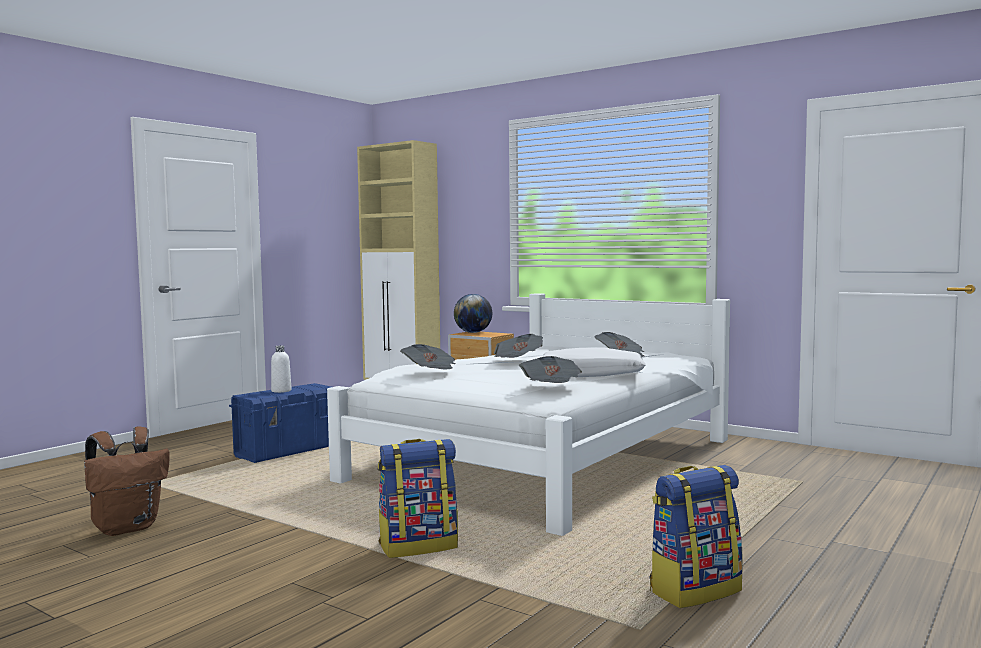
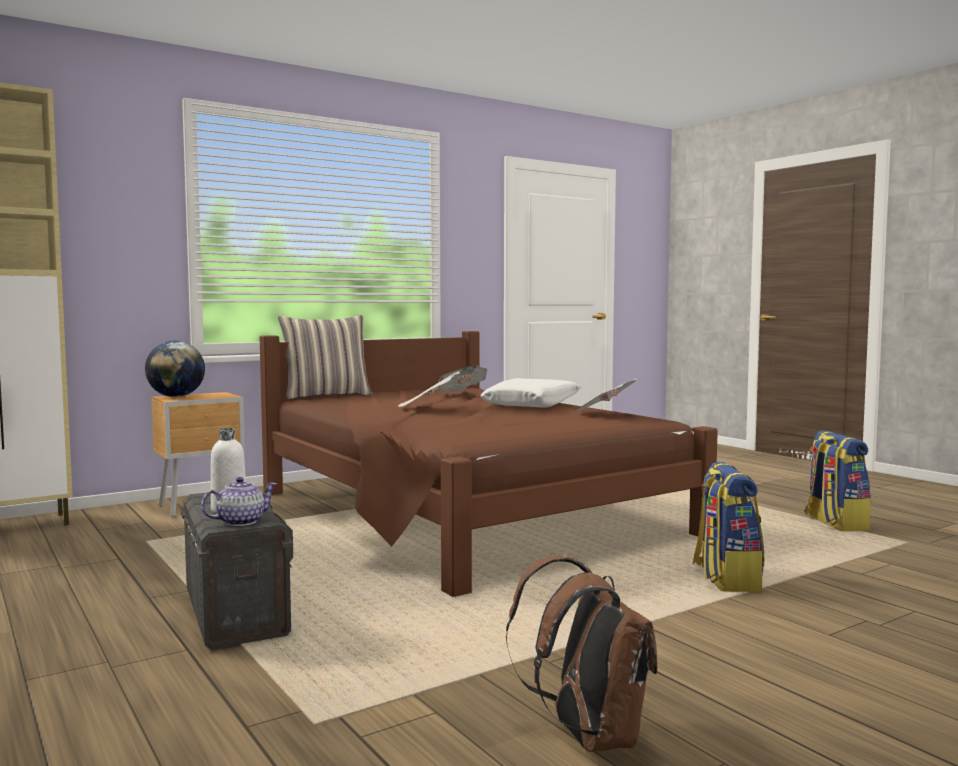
camera: 70 degrees left, 0 degrees up
blue storage box [229,383,331,463] -> grey storage box [181,493,293,651]
white bed [327,293,730,536] -> brown bed [260,331,718,597]
newspaper [400,344,456,369] -> none
none -> teapot [201,477,277,526]
none -> pillow [278,315,372,399]

